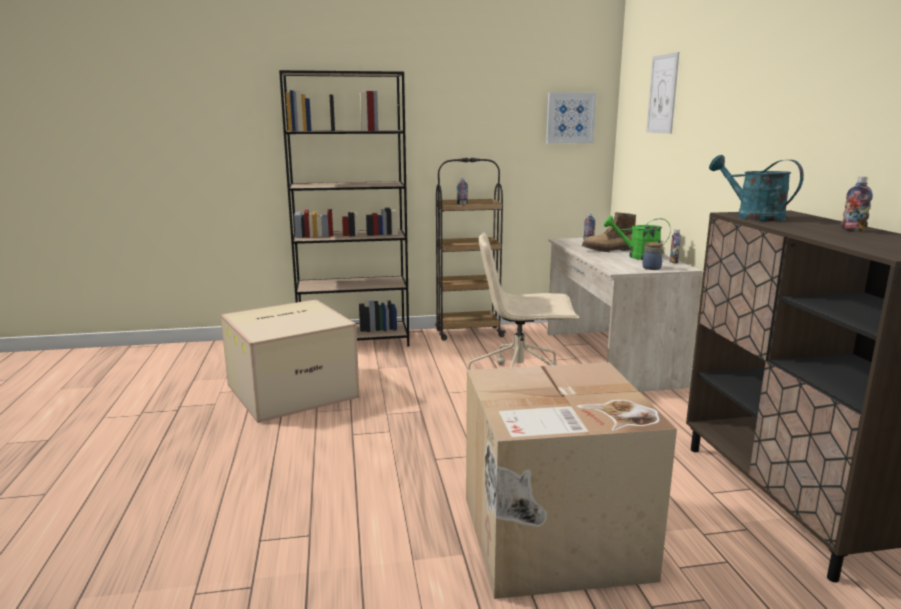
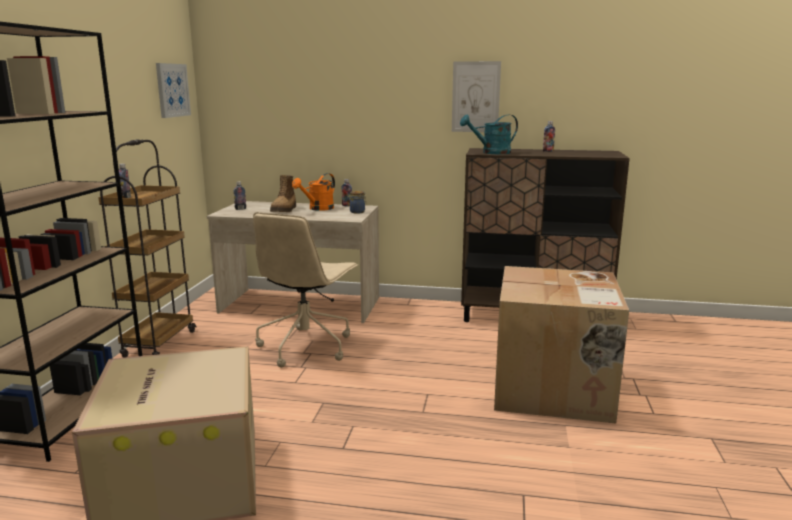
camera: 70 degrees left, 0 degrees up
green watering can [604,216,671,260] -> orange watering can [292,173,335,211]
picture [646,52,679,134] -> picture moved to [452,61,501,132]

